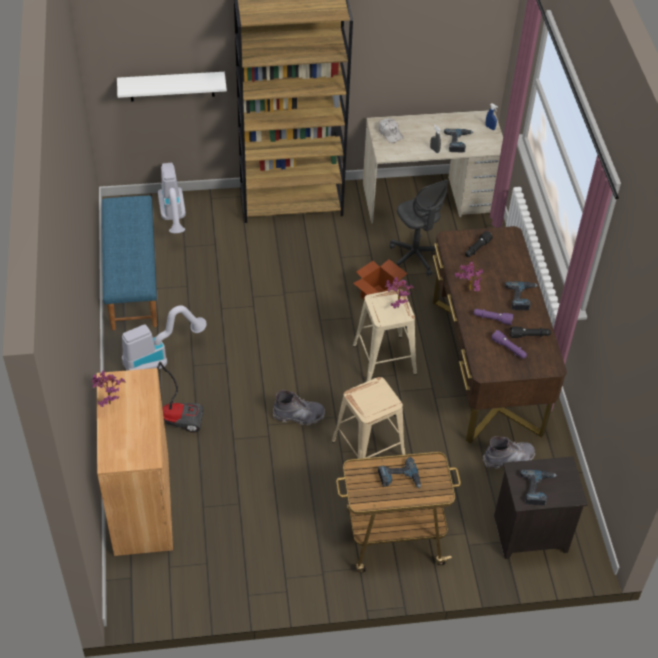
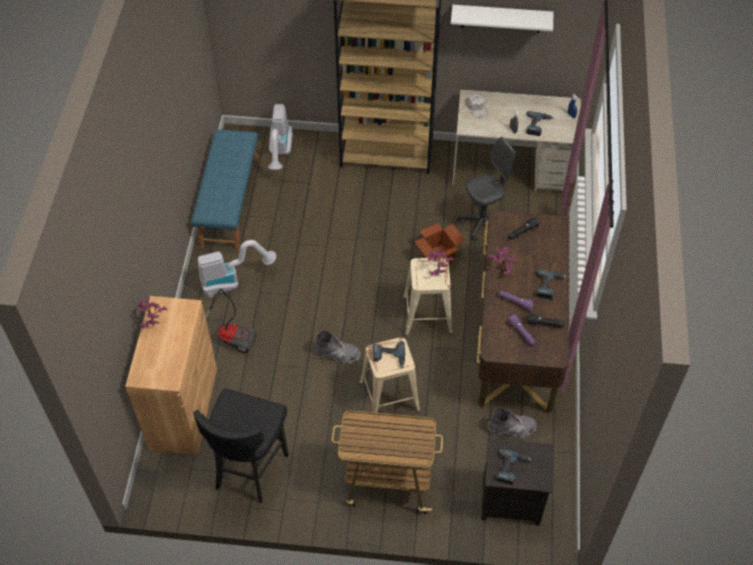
camera: 15 degrees right, 5 degrees up
white shelf [117,72,227,101] -> white shelf moved to [451,5,553,33]
power drill [378,457,421,489] -> power drill moved to [373,341,405,368]
grey office chair [390,180,448,276] -> grey office chair turned 105 degrees counterclockwise [457,137,516,241]
none -> black stool [193,388,289,503]

